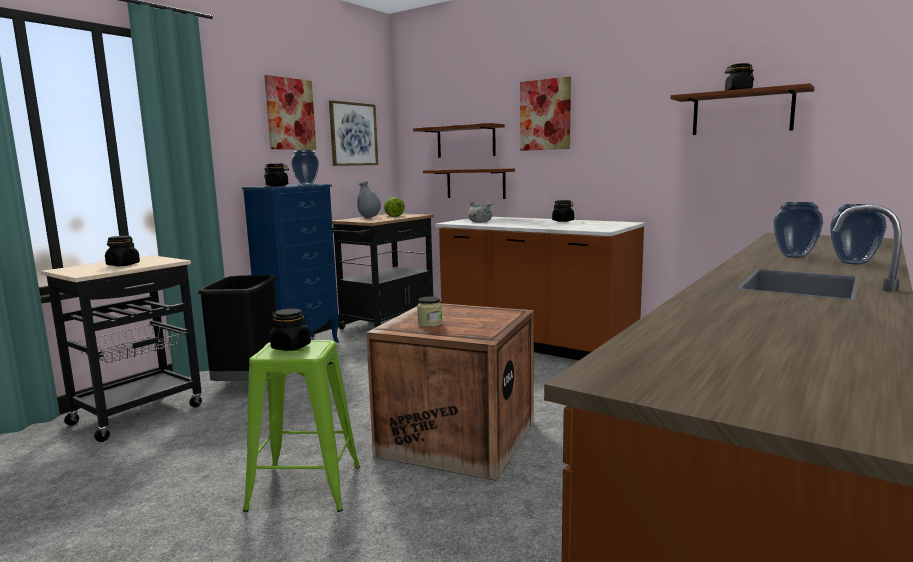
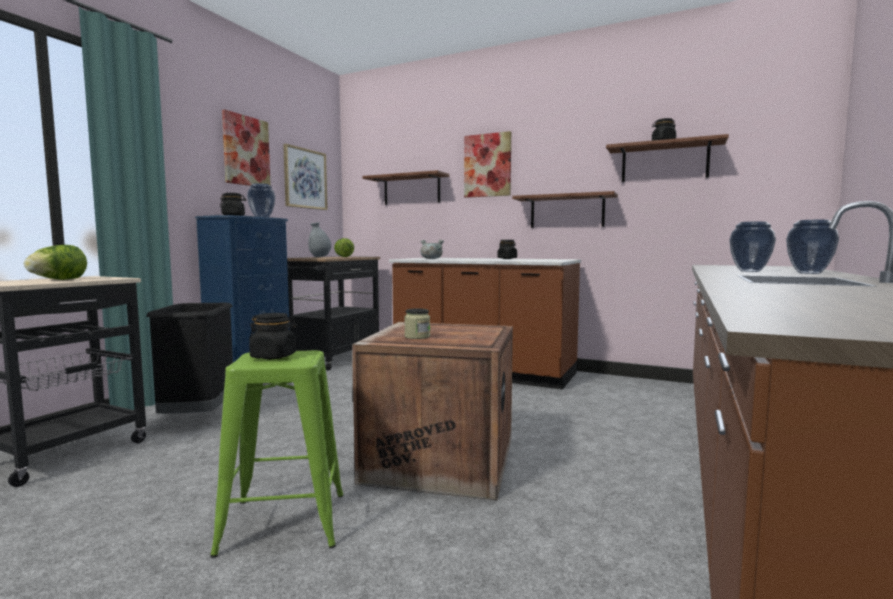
camera: 10 degrees left, 5 degrees down
black jar [105,236,140,266] -> lettuce [24,245,87,280]
brown shelf [423,168,515,199] -> brown shelf moved to [512,191,618,228]

